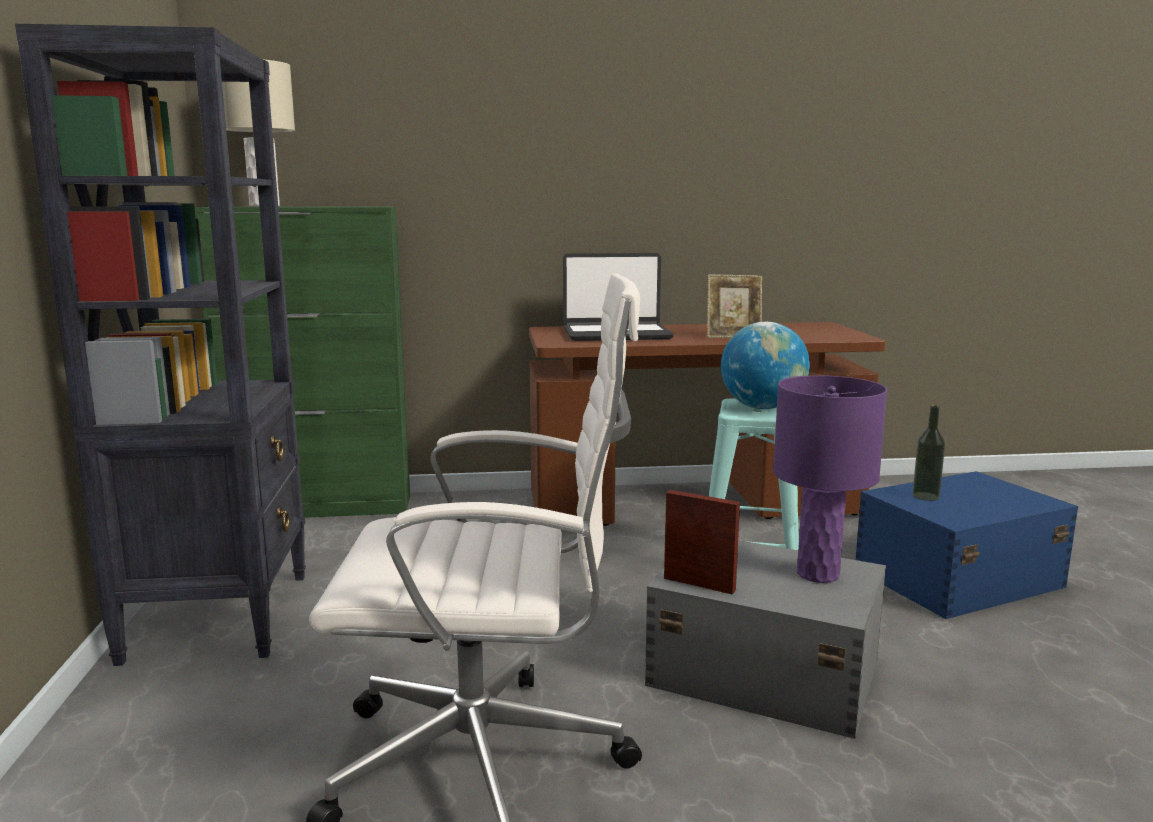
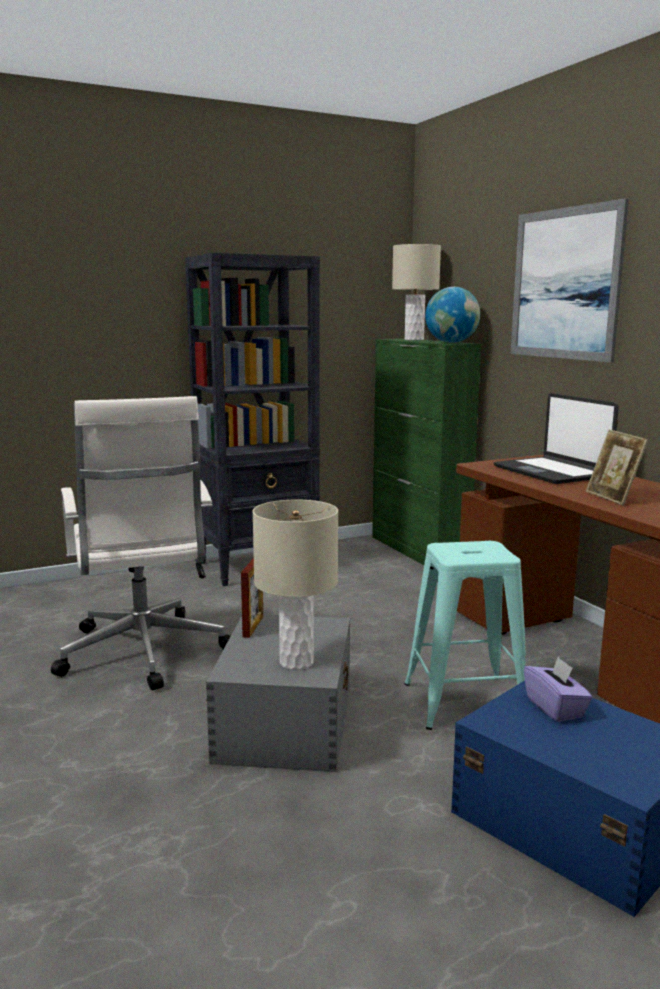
camera: 70 degrees right, 0 degrees up
globe [721,322,810,409] -> globe moved to [425,287,480,343]
purple table lamp [773,375,887,583] -> beige table lamp [252,500,338,670]
bottle [912,405,945,501] -> purple tissue box [524,657,593,722]
none -> picture [511,198,629,363]

